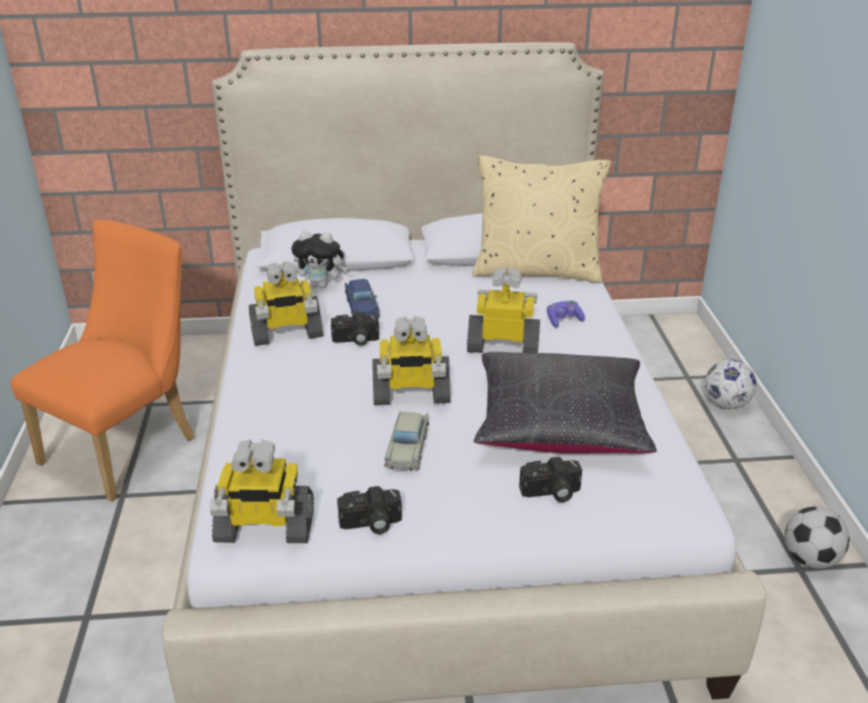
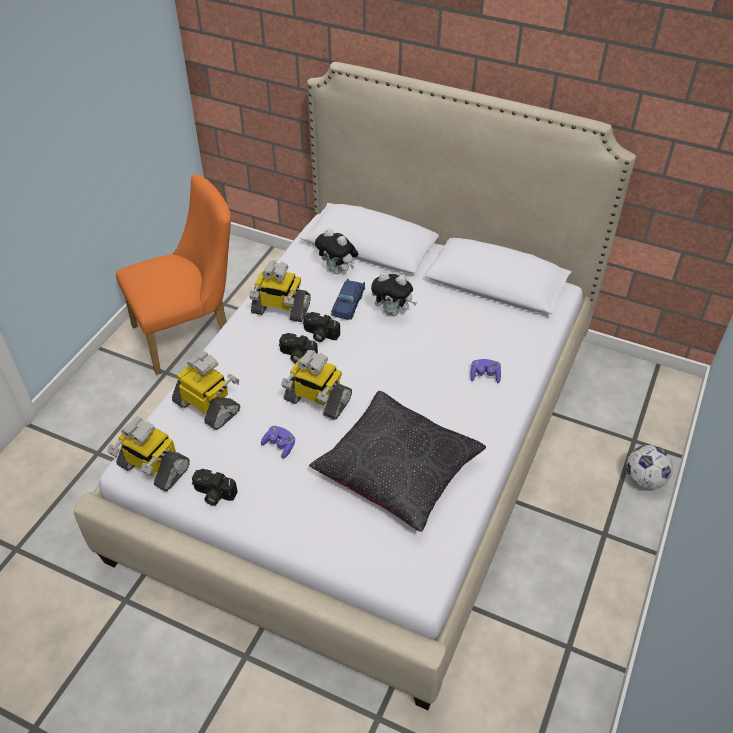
camera: 30 degrees right, 15 degrees up
beige toy car [384,411,429,471] -> purple game controller [261,426,295,459]
toy robot [467,268,540,353] -> toy robot moved to [172,351,240,430]
beige pillow [472,156,611,282] -> none
camera [519,457,582,502] -> camera moved to [279,333,318,363]
football [785,507,849,569] -> none
none -> plush toy [371,272,417,316]

